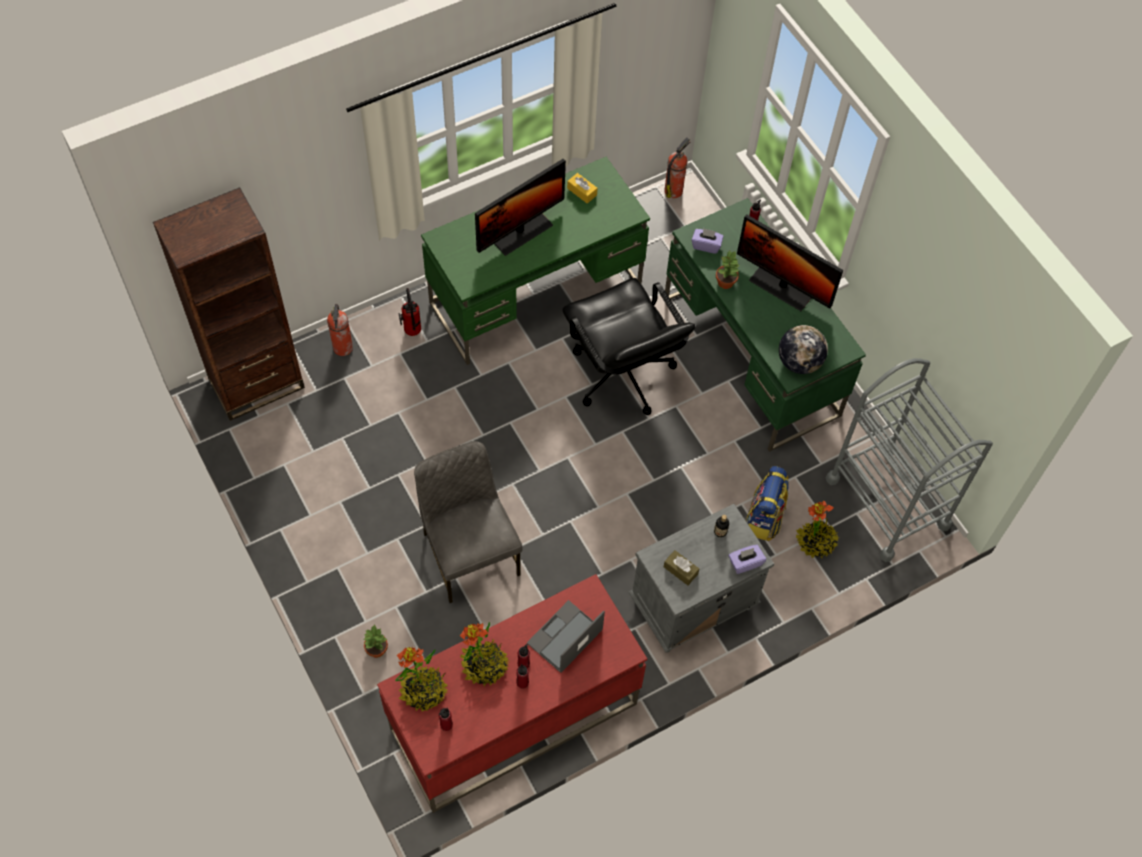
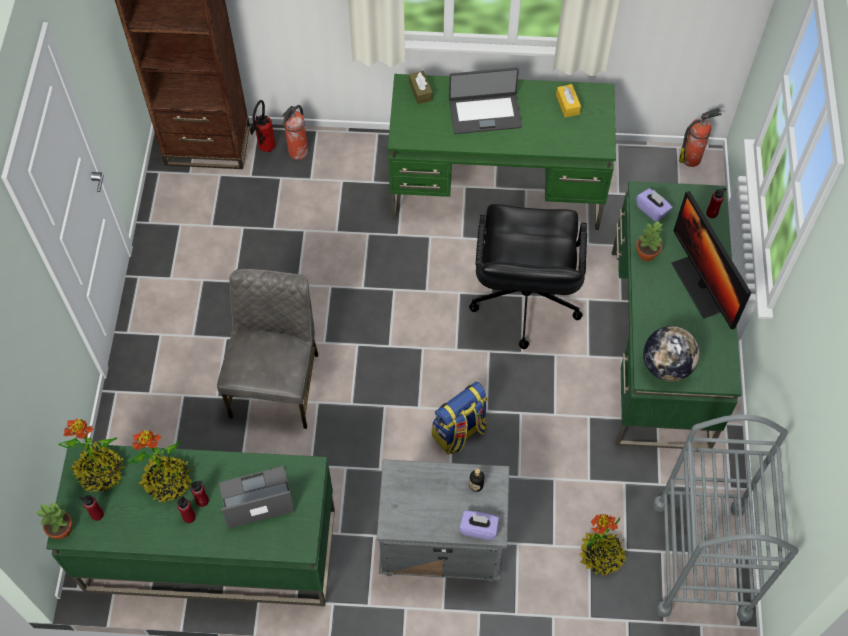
camera: 35 degrees right, 0 degrees up
potted plant [363,625,388,658] -> potted plant moved to [36,502,72,539]
red desk [377,574,647,813] -> green desk [46,443,335,607]
fire extinguisher [398,288,421,336] -> fire extinguisher moved to [250,100,276,152]
monitor [475,159,566,256] -> laptop [449,67,522,134]
brown tissue box [664,550,699,585] -> brown tissue box moved to [409,71,433,104]
backpack [746,466,789,541] -> backpack moved to [432,382,488,454]

